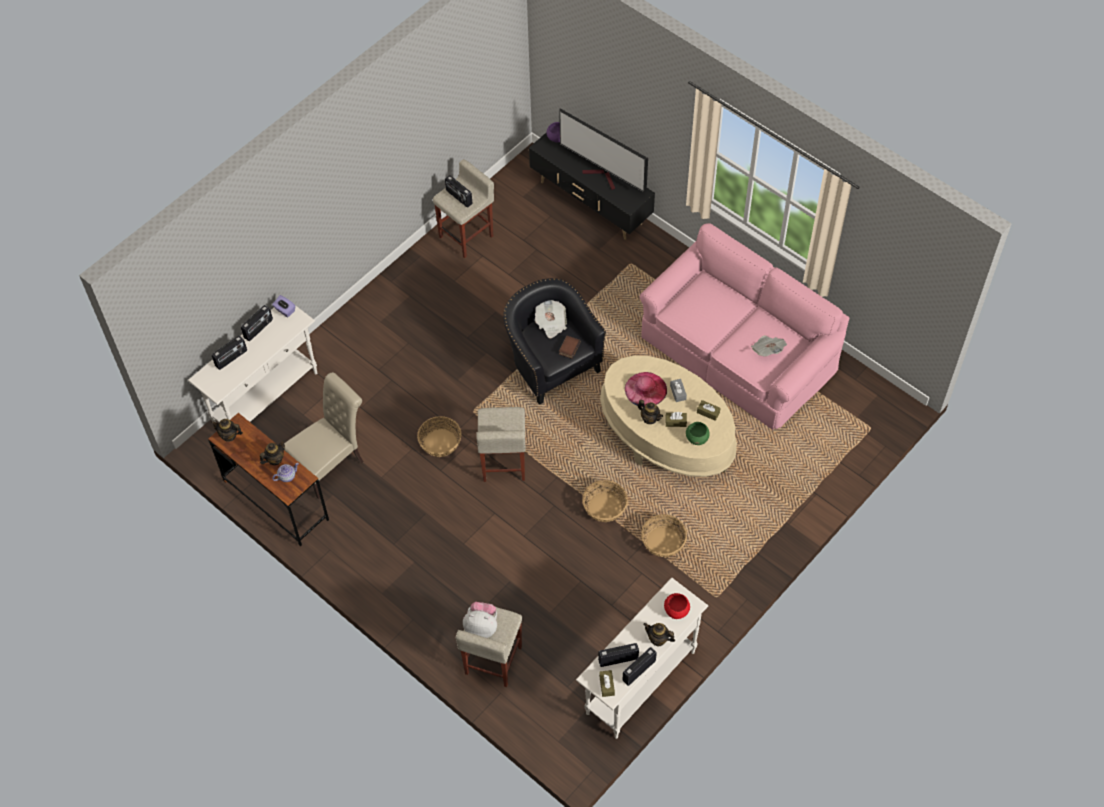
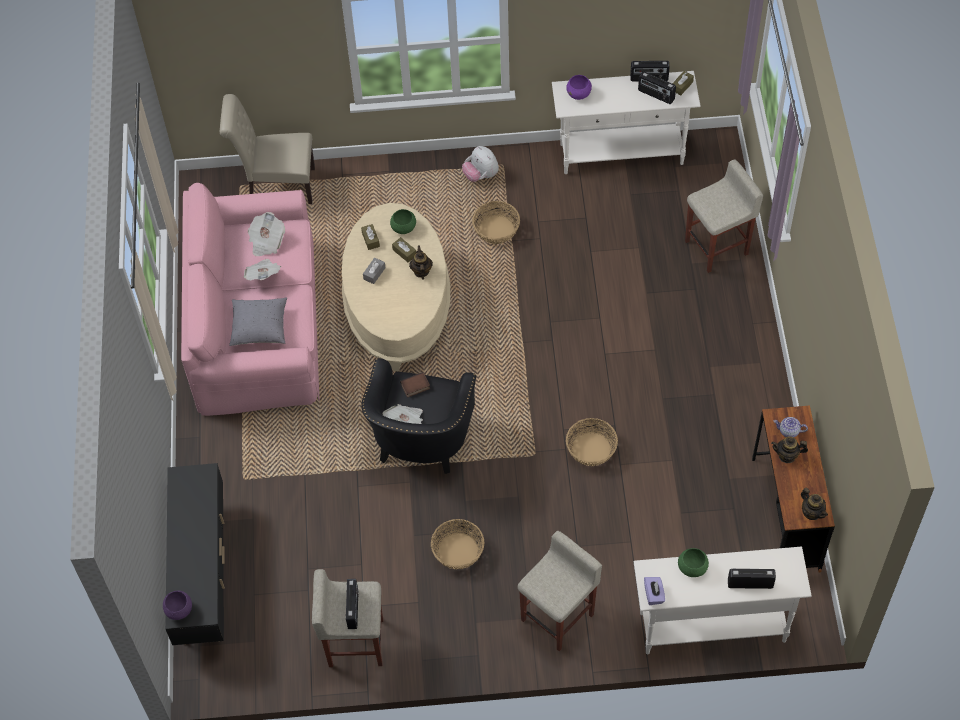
camera: 135 degrees left, 0 degrees up
radio [241,305,273,341] -> none
beige chair [284,372,364,499] -> beige chair moved to [220,94,315,204]
plush toy [463,602,497,638] -> plush toy moved to [462,146,499,182]
beige stool [477,407,526,482] -> beige stool moved to [517,531,602,651]
television [559,108,648,192] -> none
basket [582,480,628,522] -> basket moved to [431,519,484,569]
pink hat [625,372,667,407] -> none
teapot [643,623,675,646] -> none
red bowl [664,593,690,619] -> purple bowl [566,75,592,100]
none -> grey pillow [229,297,287,346]
none -> newspaper [244,259,281,280]
none -> green bowl [678,548,709,577]

